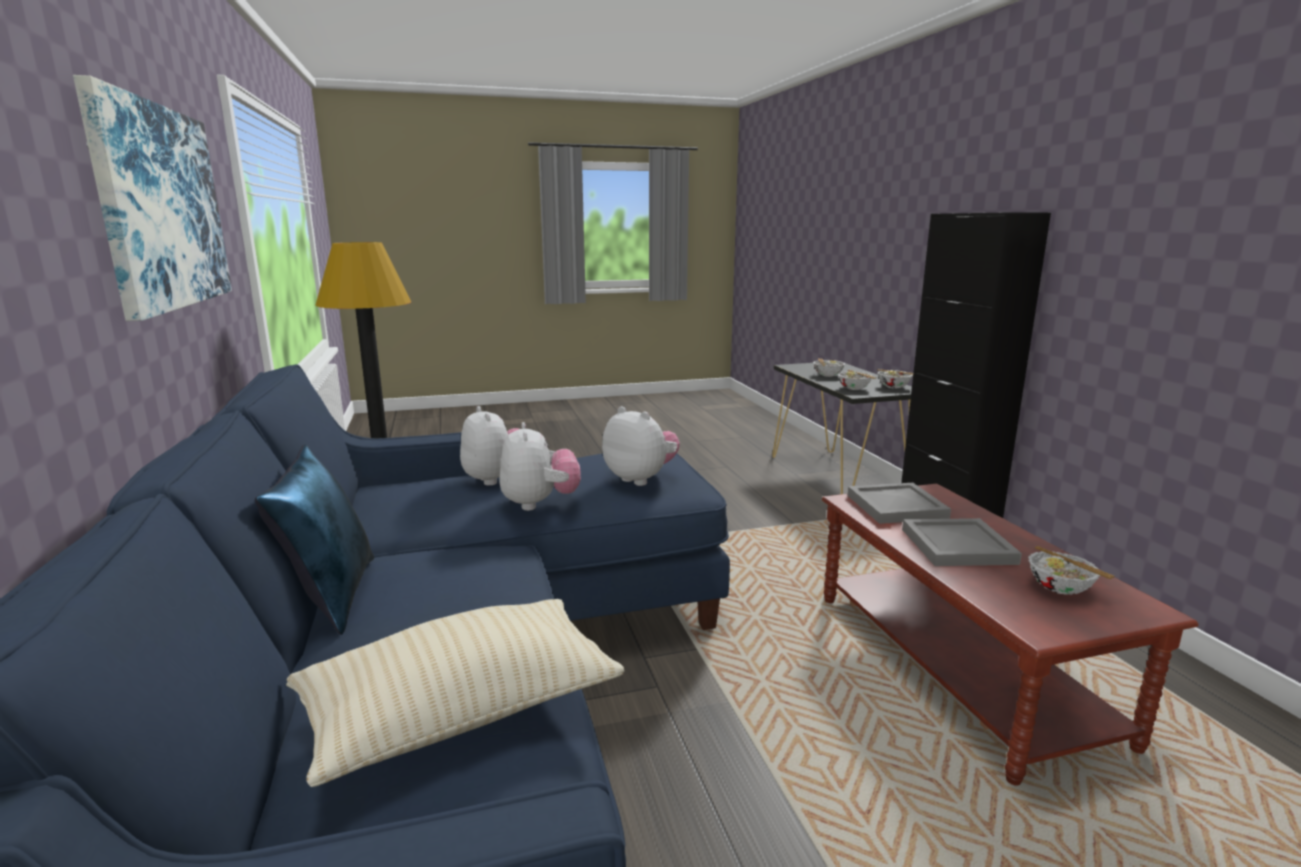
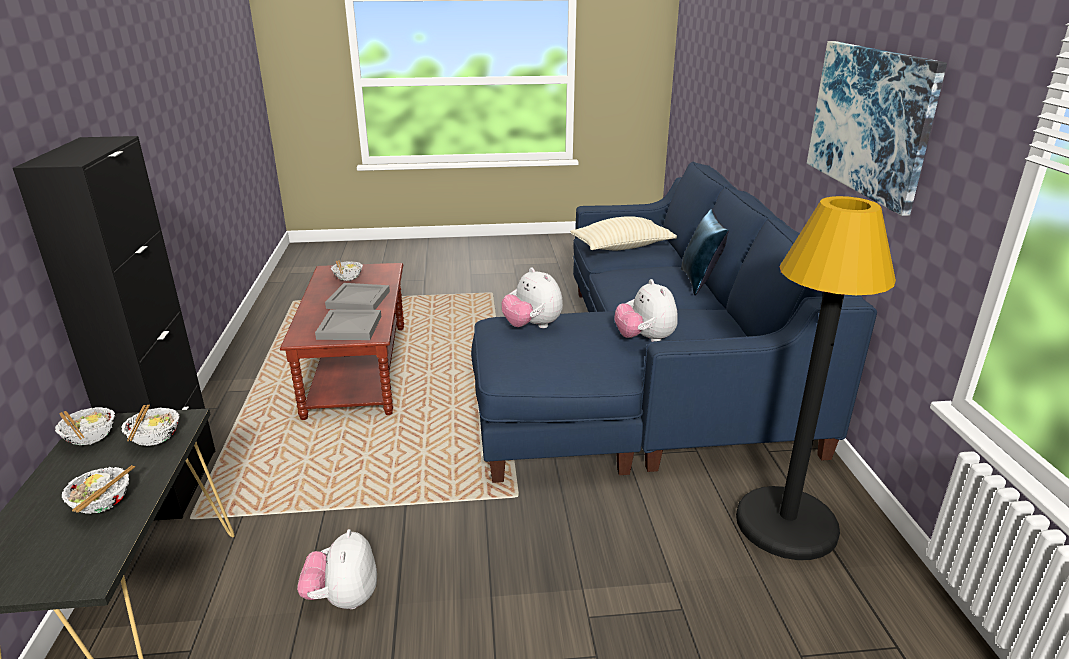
camera: 170 degrees left, 10 degrees up
plush toy [499,422,581,511] -> plush toy moved to [297,529,377,609]

